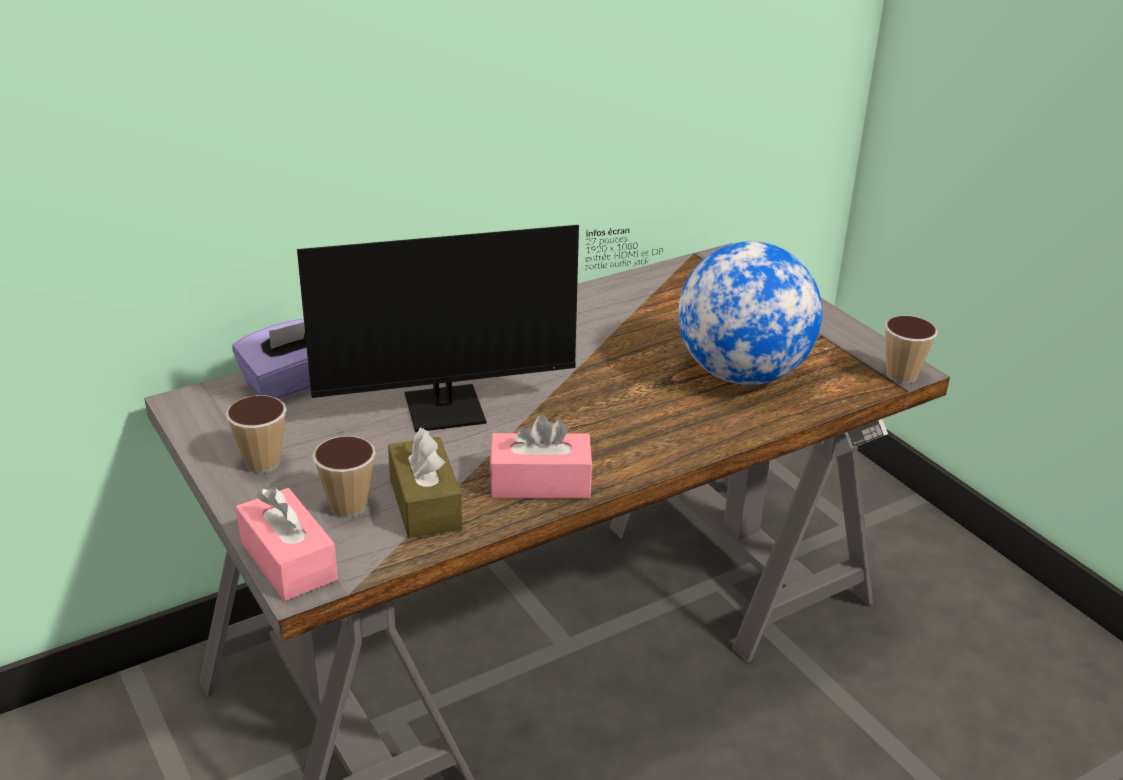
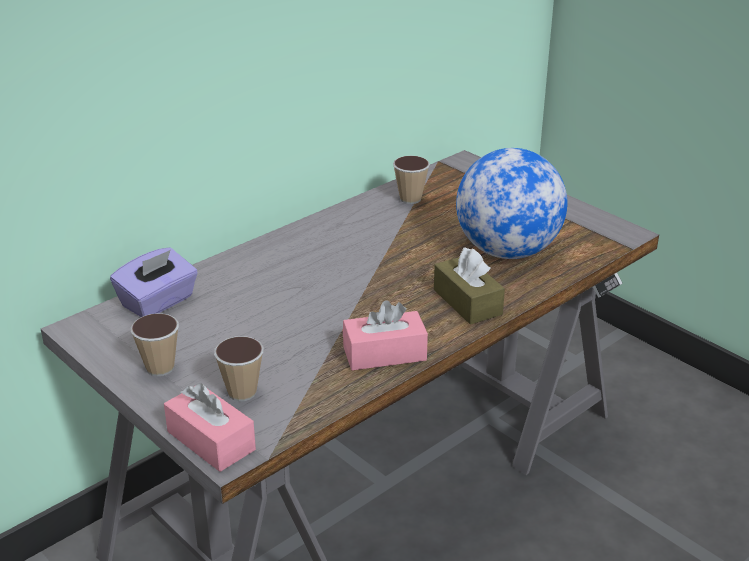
camera: 10 degrees left, 0 degrees up
monitor [297,225,663,432] -> none
brown tissue box [388,428,462,538] -> brown tissue box moved to [434,247,505,325]
cup [885,316,938,383] -> cup moved to [393,156,430,204]

